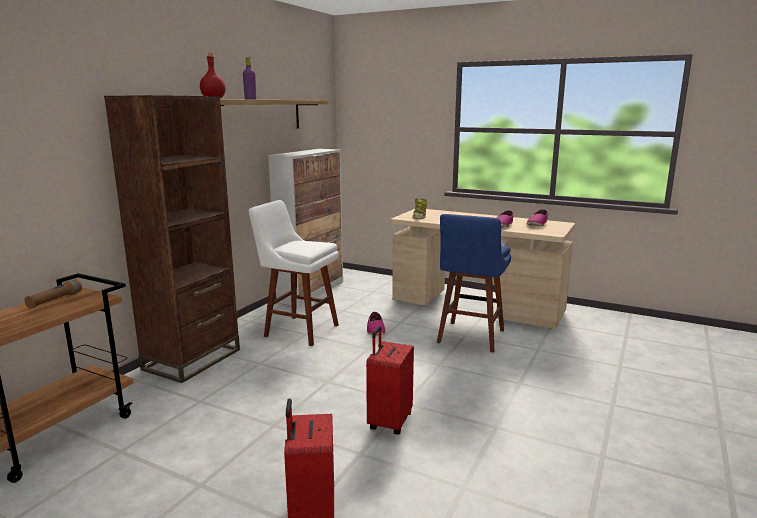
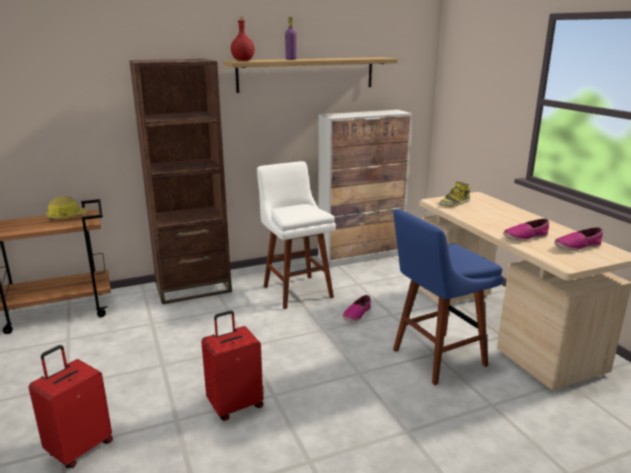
camera: 40 degrees right, 5 degrees up
brown flashlight [24,279,82,309] -> hard hat [46,196,88,221]

